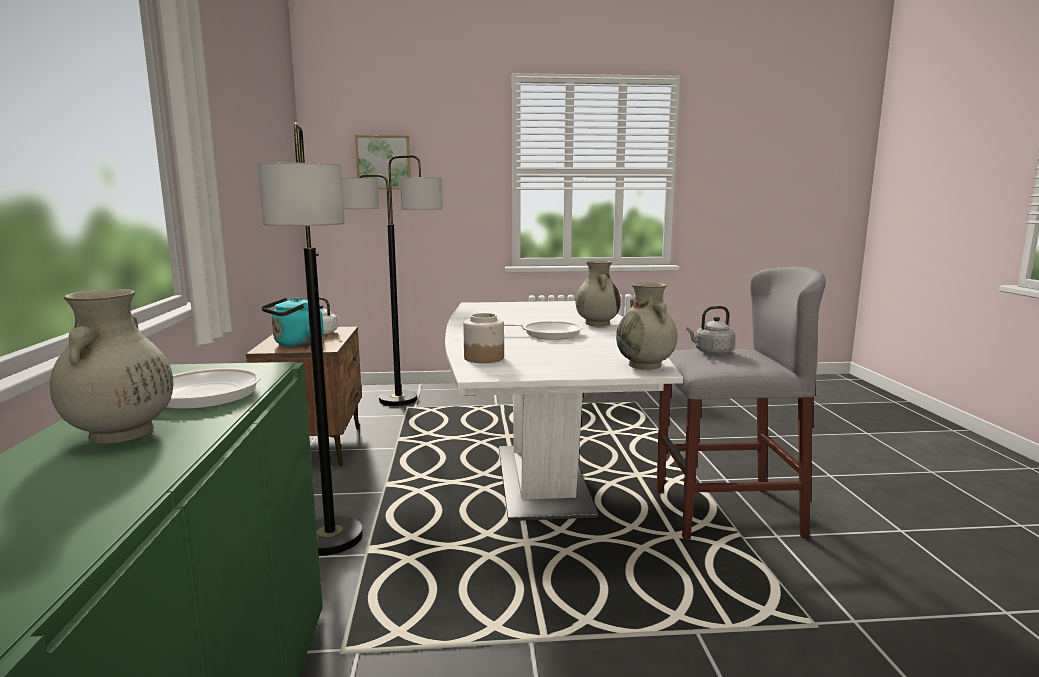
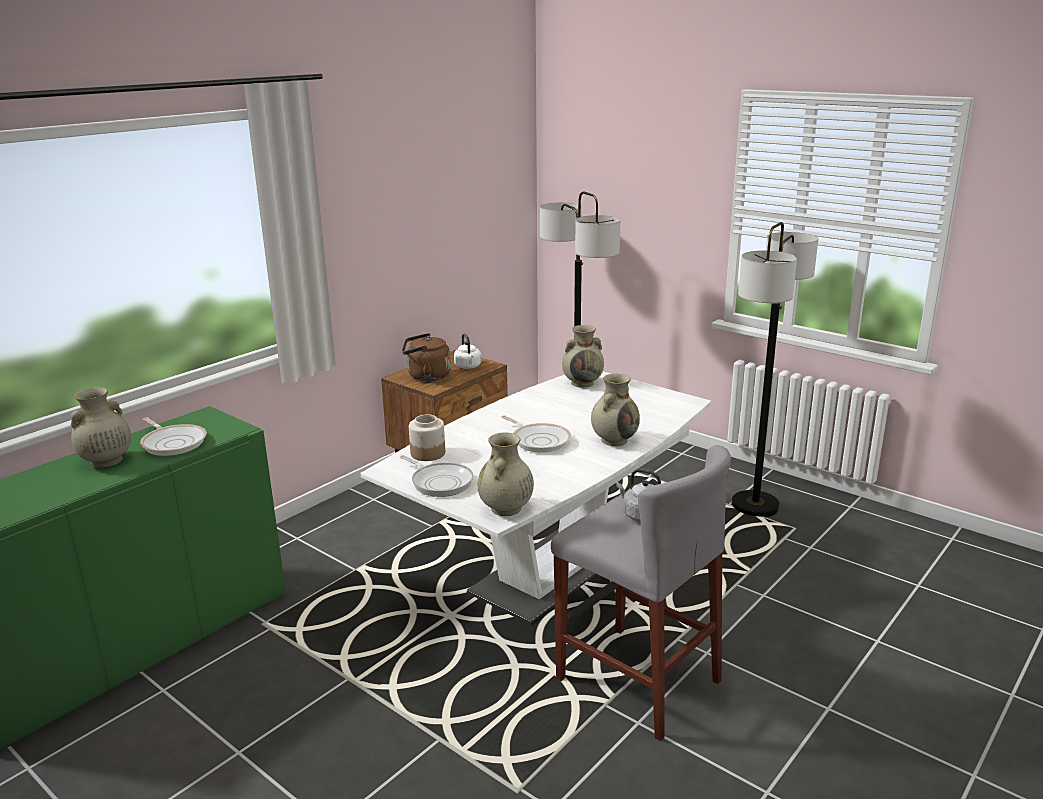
camera: 45 degrees right, 10 degrees up
floor lamp [258,122,363,556] -> floor lamp moved to [732,222,818,517]
turquoise kettle [261,297,324,347] -> brown kettle [402,333,451,381]
picture [355,135,411,190] -> none
none -> frying pan [400,455,473,497]
none -> beige vase [562,325,604,388]

